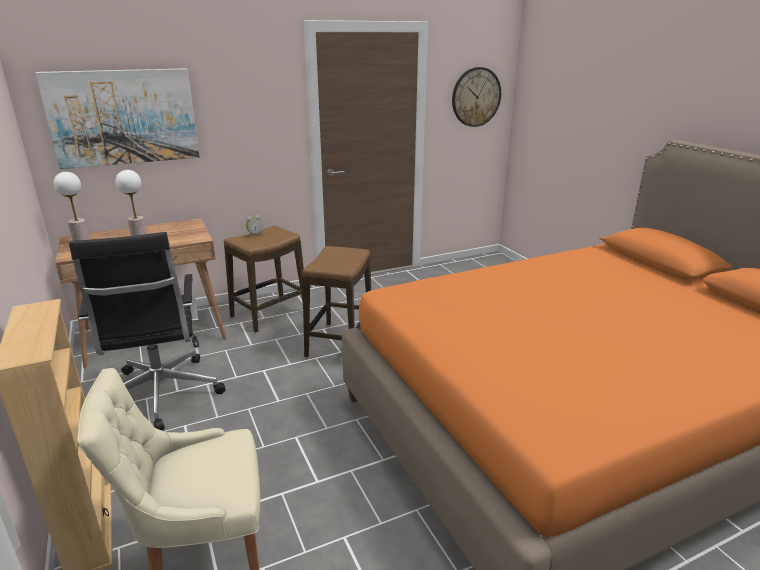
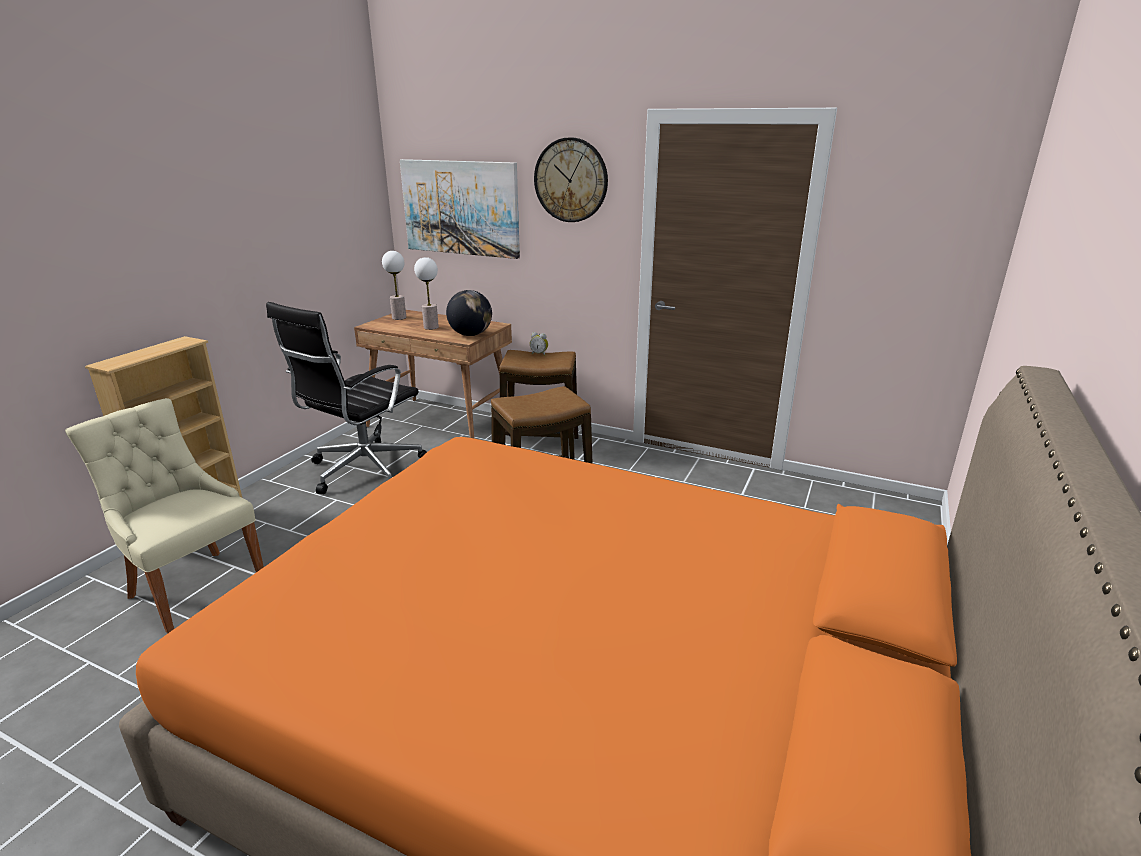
camera: 50 degrees right, 0 degrees up
wall clock [452,67,501,127] -> wall clock moved to [534,137,608,222]
none -> globe [446,290,492,336]

